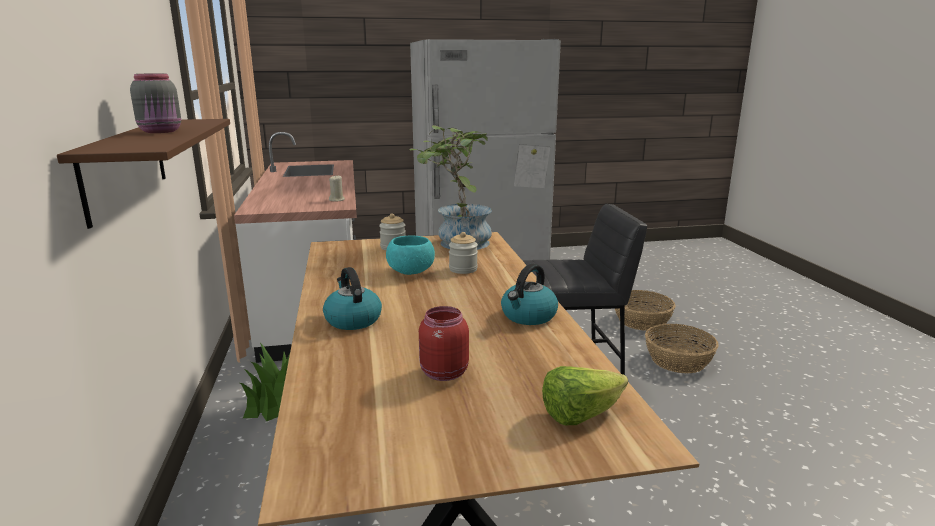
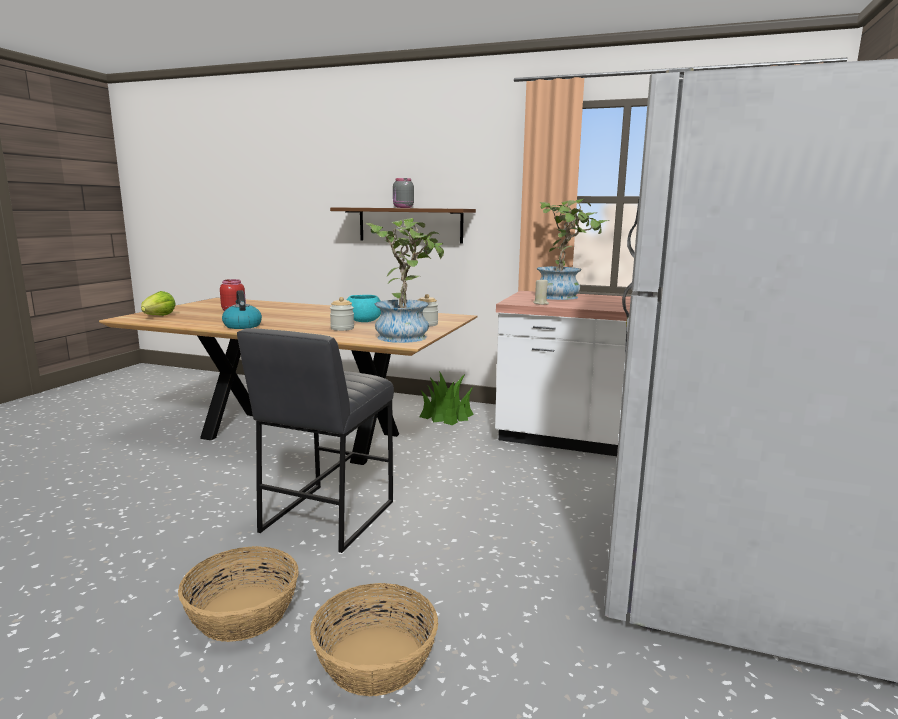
camera: 120 degrees right, 5 degrees down
kettle [323,267,382,330] -> none
none -> potted plant [537,199,610,300]

